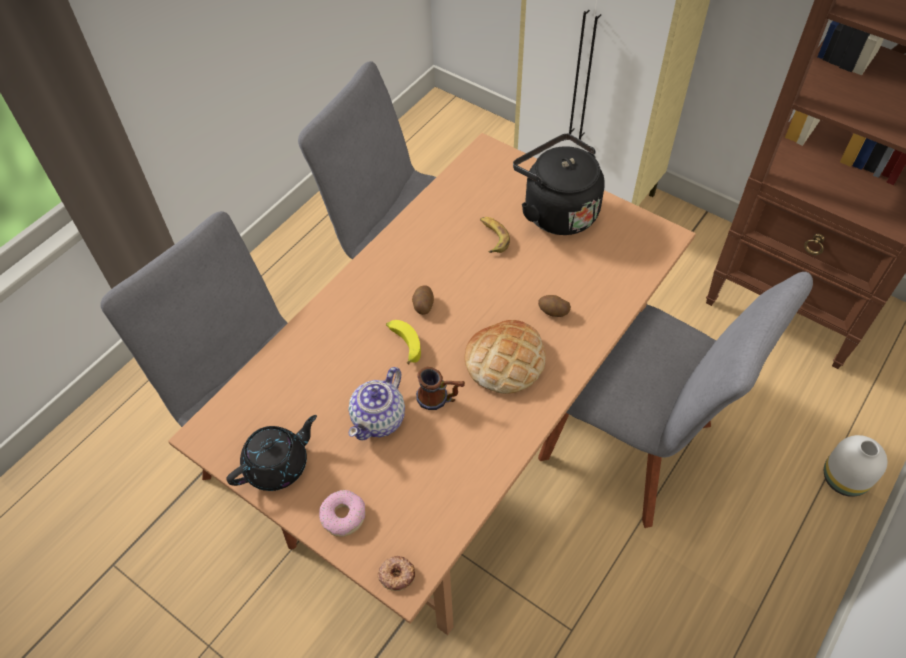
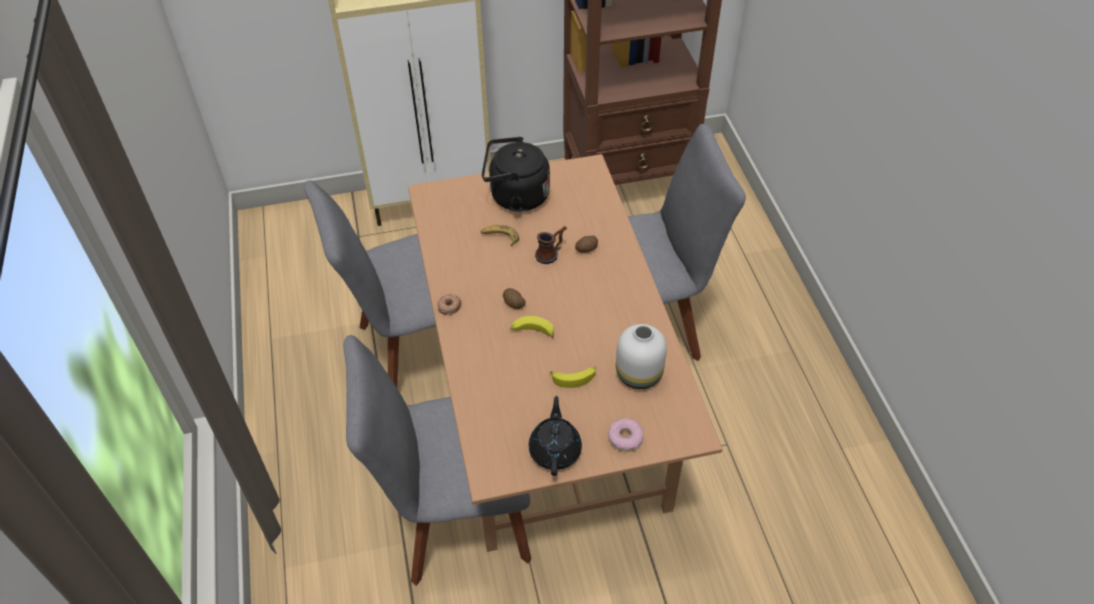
camera: 50 degrees left, 5 degrees down
teapot [348,367,405,440] -> banana [550,367,596,388]
donut [378,556,415,591] -> donut moved to [438,294,461,315]
mug [416,367,465,410] -> mug moved to [535,226,567,264]
bread [465,320,546,394] -> none
white vase [824,435,887,497] -> white vase moved to [616,324,667,389]

